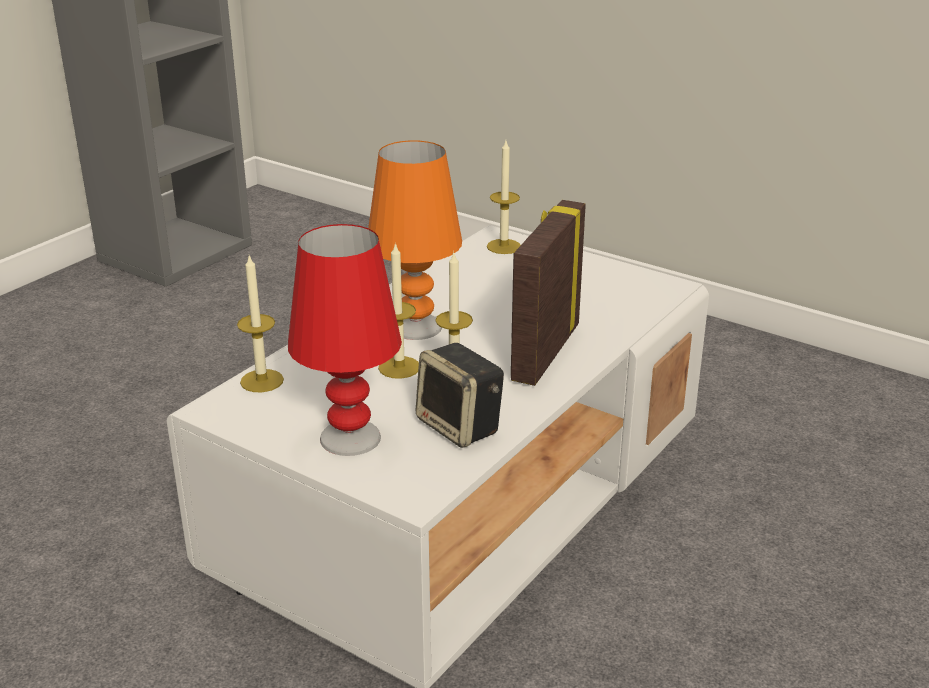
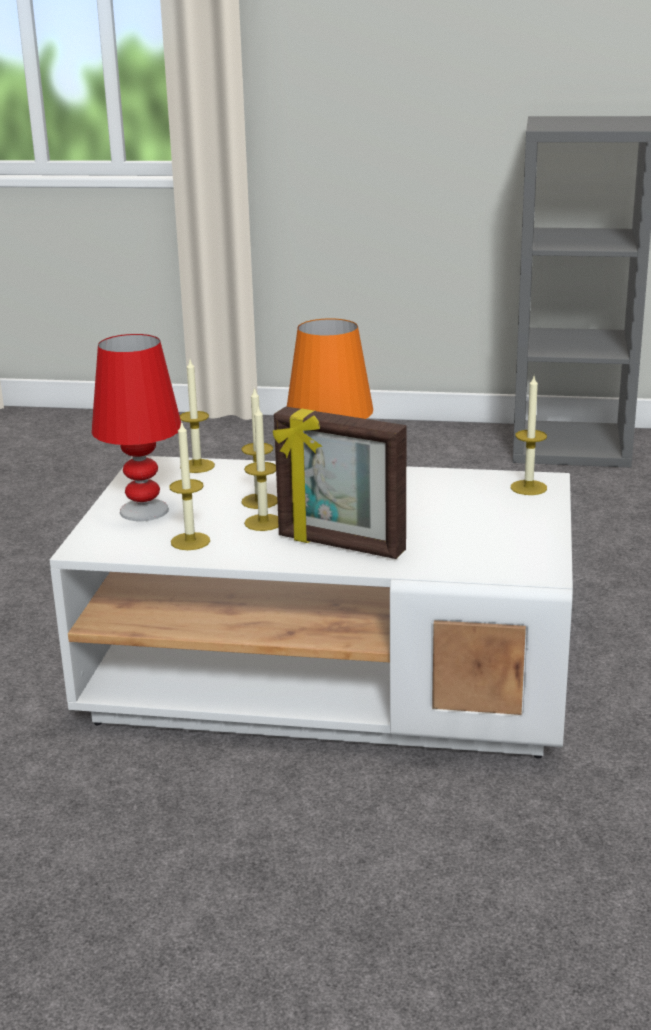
camera: 65 degrees right, 5 degrees down
speaker [416,343,504,448] -> candle [169,421,210,550]
picture frame [511,200,586,386] -> picture frame turned 150 degrees counterclockwise [273,407,407,559]

